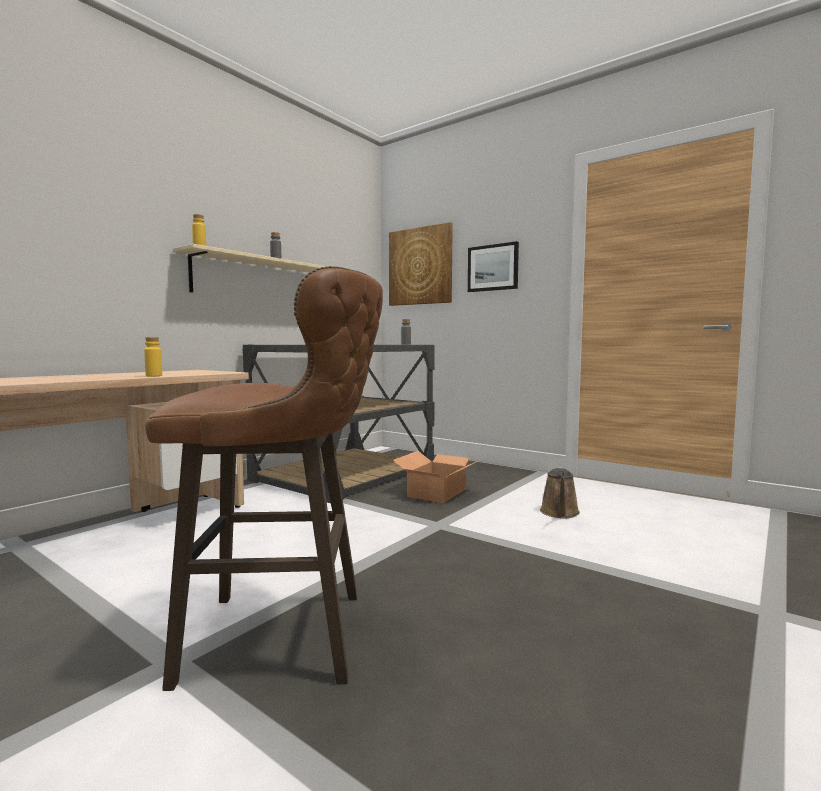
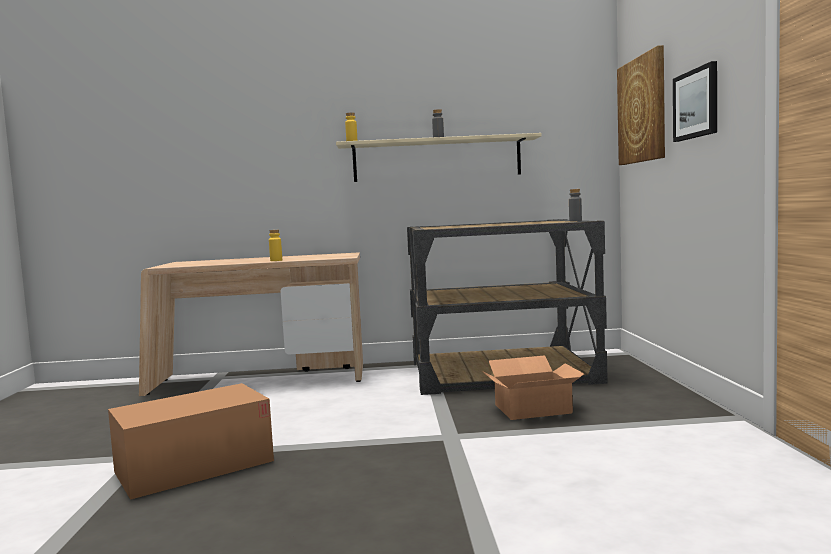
camera: 50 degrees right, 0 degrees up
brown stool [145,266,383,691] -> cardboard box [108,383,274,500]
brown watering can [540,467,580,518] -> none

